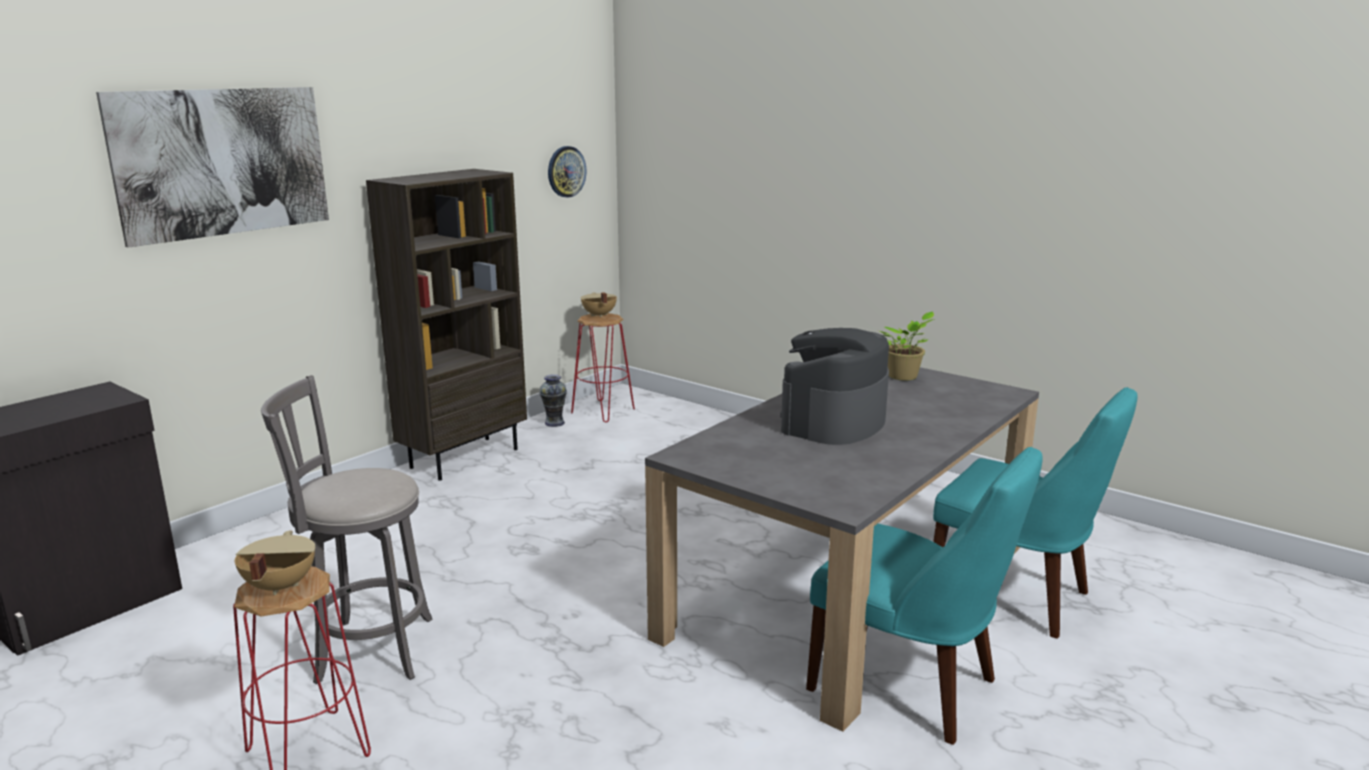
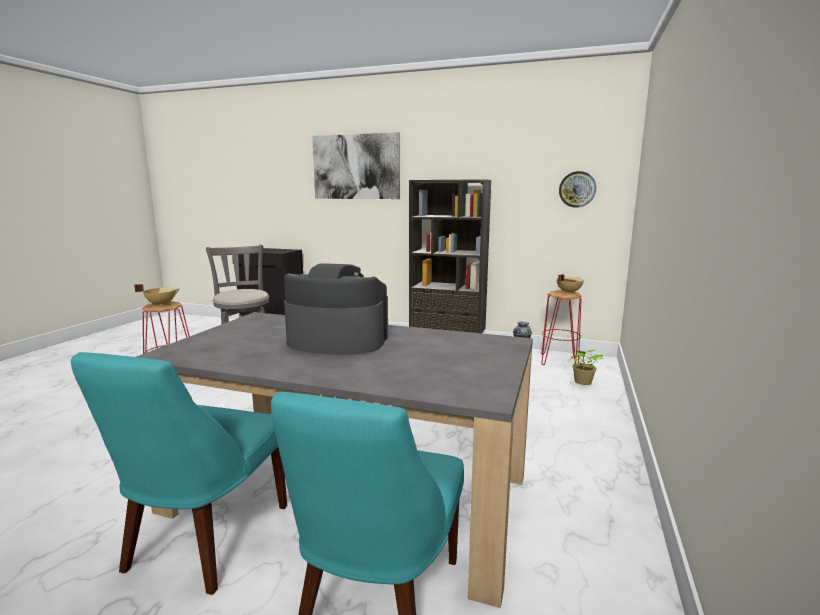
camera: 70 degrees right, 5 degrees down
potted plant [879,312,935,381] -> potted plant moved to [571,350,604,385]

